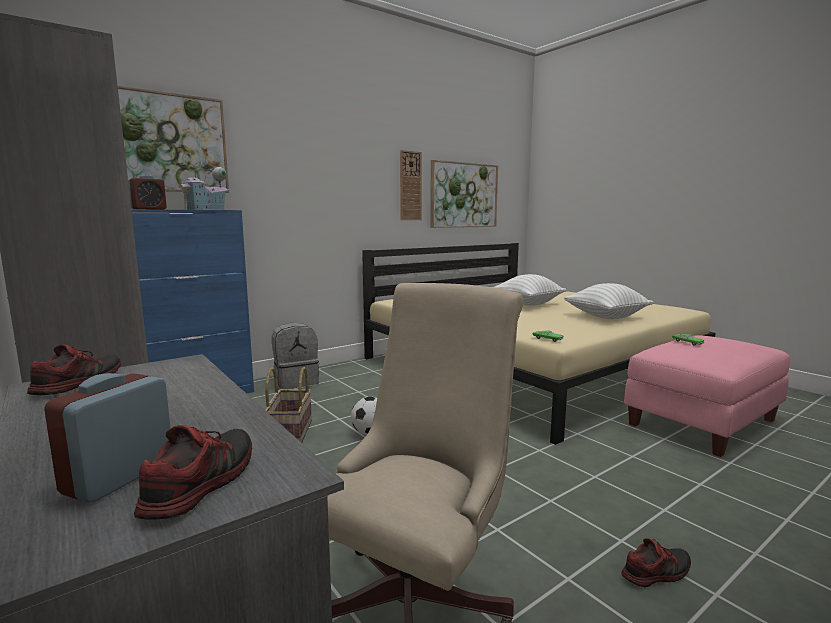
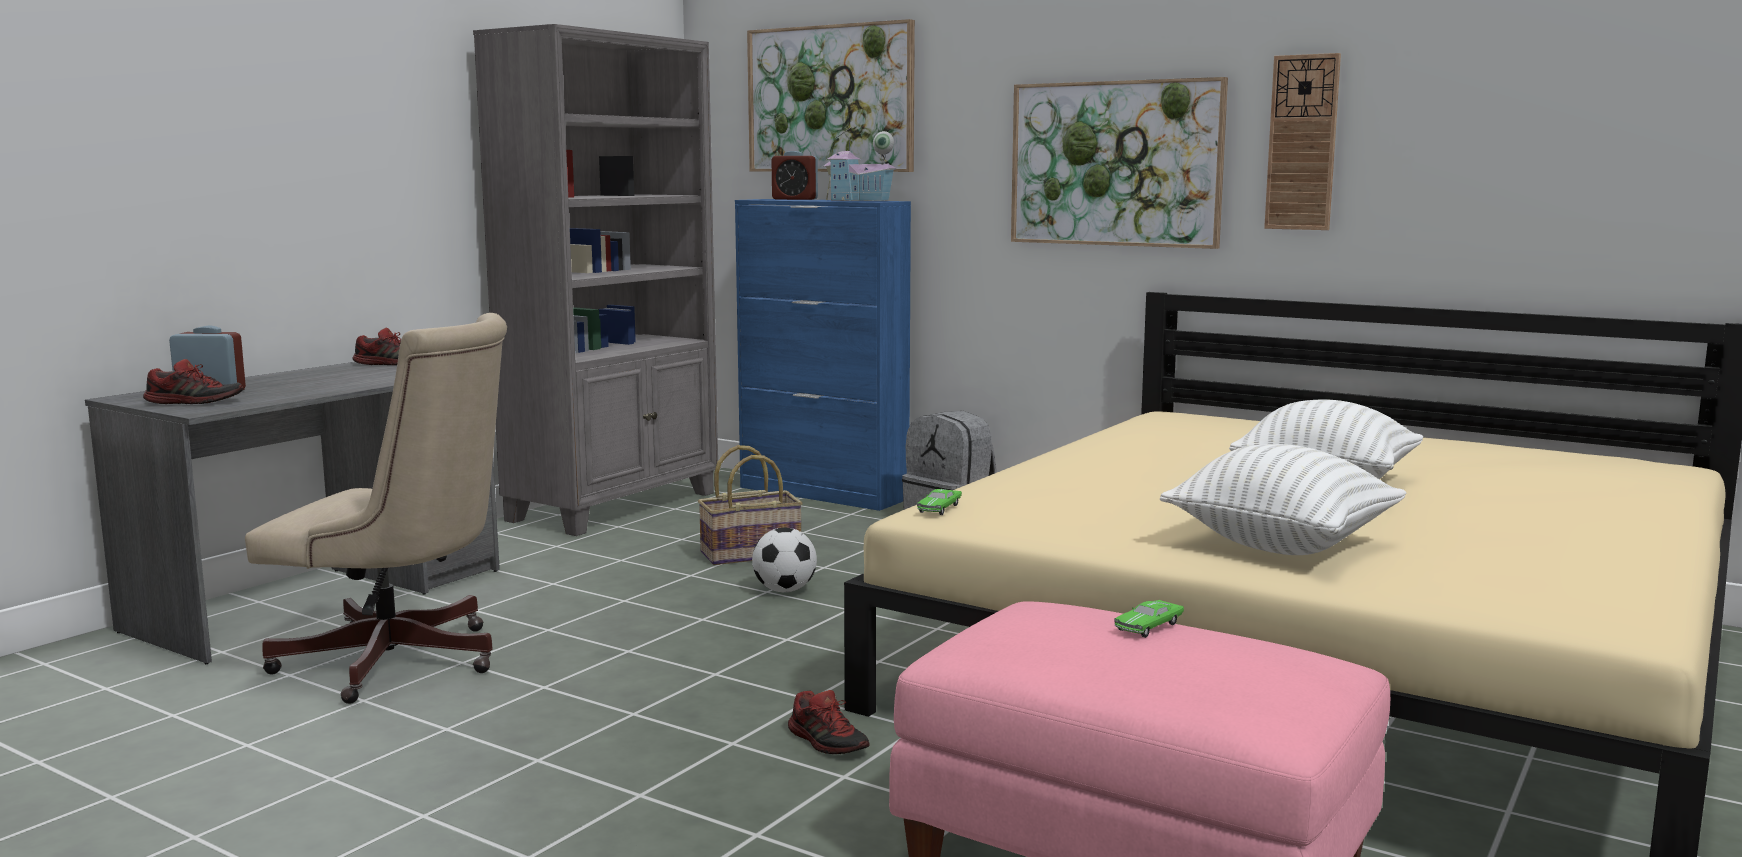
camera: 70 degrees right, 0 degrees up
picture [430,160,498,228] -> picture moved to [1011,77,1228,249]
shoe [621,538,691,587] -> shoe moved to [788,690,869,754]

